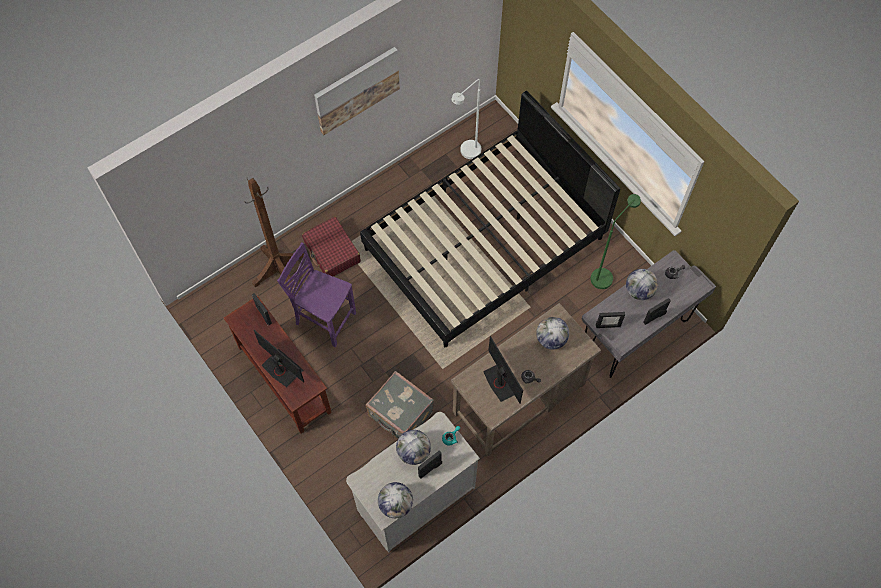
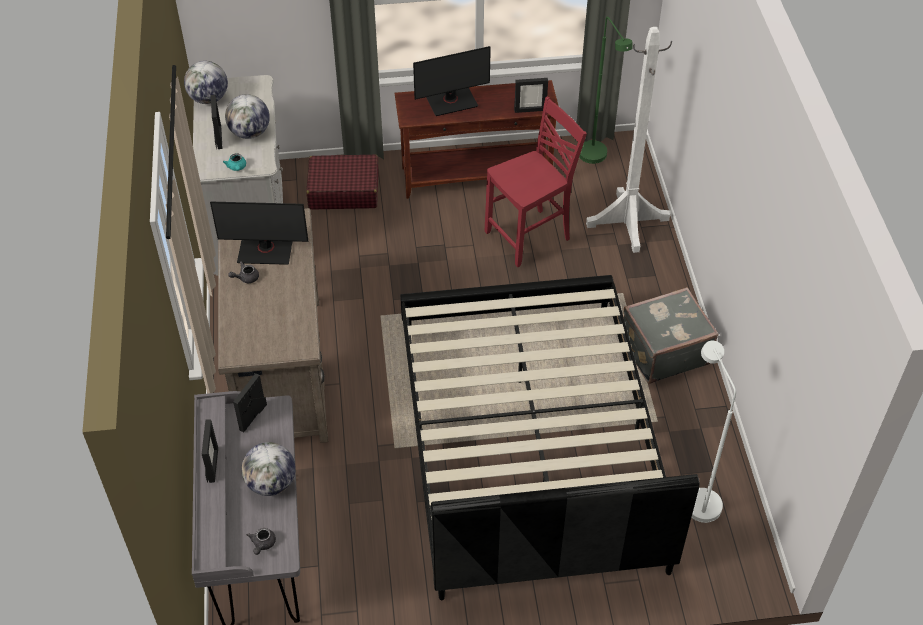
camera: 120 degrees right, 15 degrees down
brown clothes rack [244,177,304,292] -> white clothes rack [586,27,672,253]
purple chair [277,242,356,347] -> red chair [485,96,587,267]
red suitcase [302,217,361,277] -> red suitcase moved to [306,154,379,209]
picture [314,47,400,135] -> none
grey suitcase [366,371,434,439] -> grey suitcase moved to [623,287,719,384]
globe [536,317,569,350] -> none
green floor lamp [591,194,641,289] -> green floor lamp moved to [579,17,633,164]

